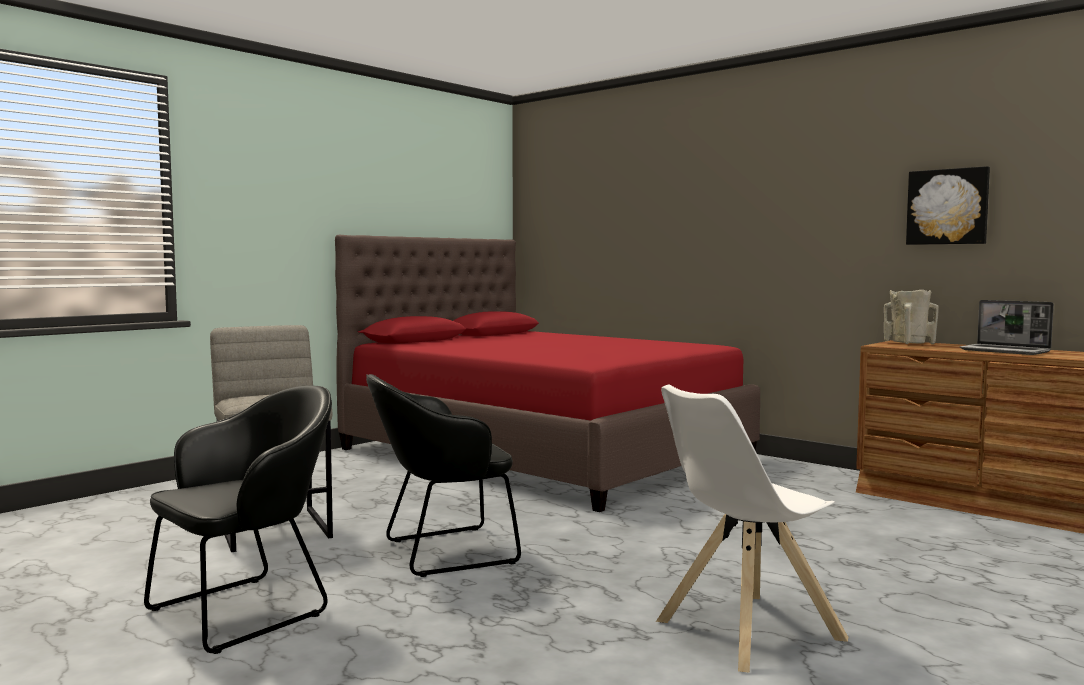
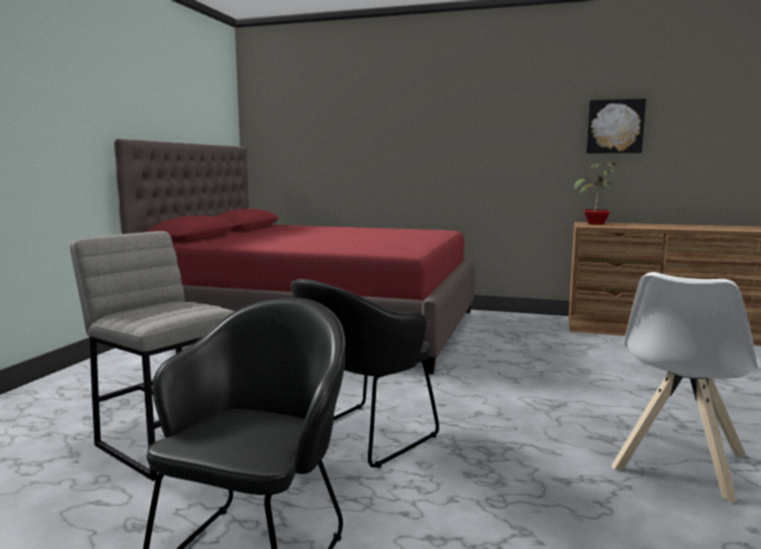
camera: 25 degrees left, 5 degrees up
beige vase [884,290,939,344] -> potted plant [574,159,621,225]
laptop [960,300,1054,355] -> none

